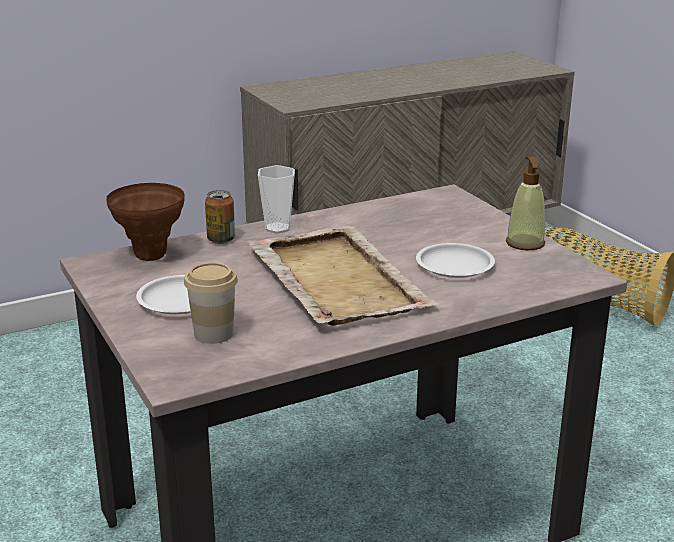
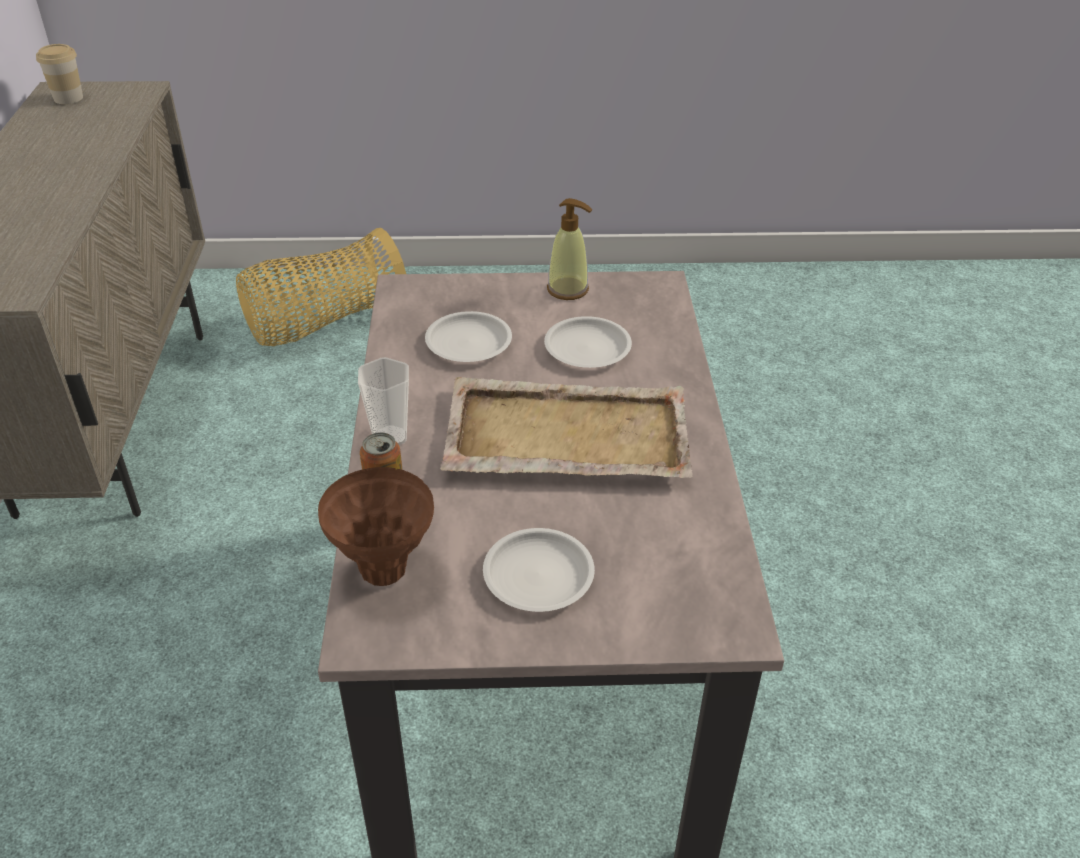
camera: 65 degrees left, 15 degrees up
cup [184,262,238,344] -> cup moved to [36,44,83,104]
none -> white plate [425,311,512,362]

